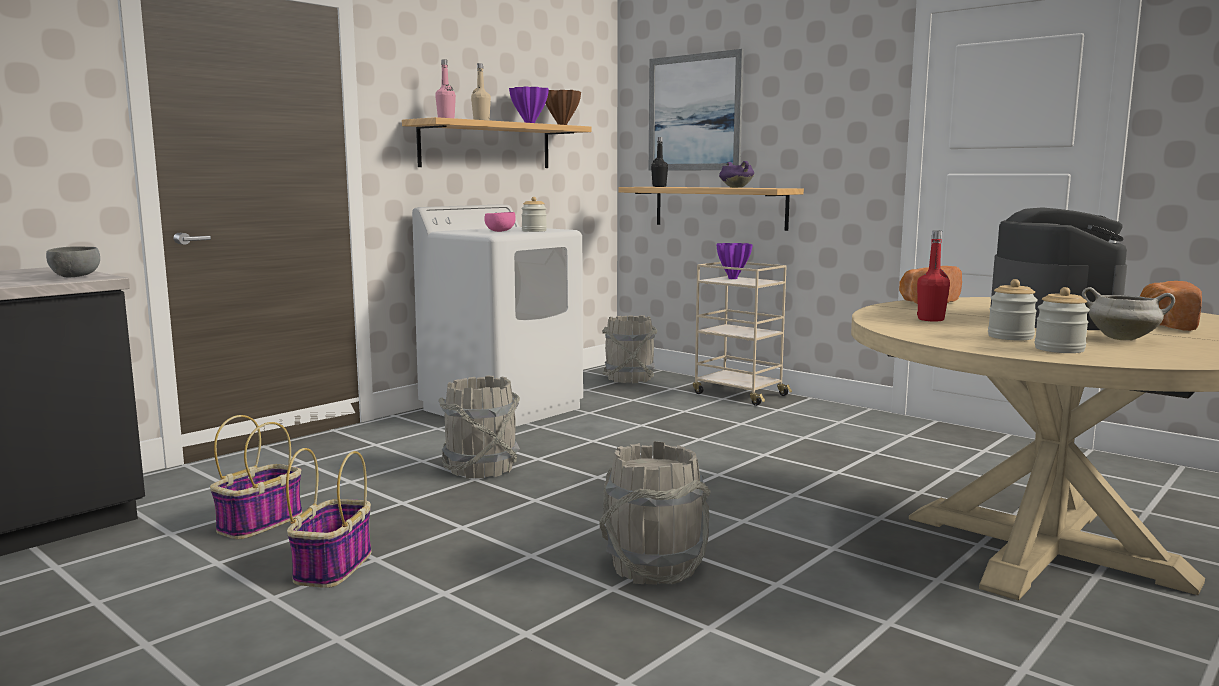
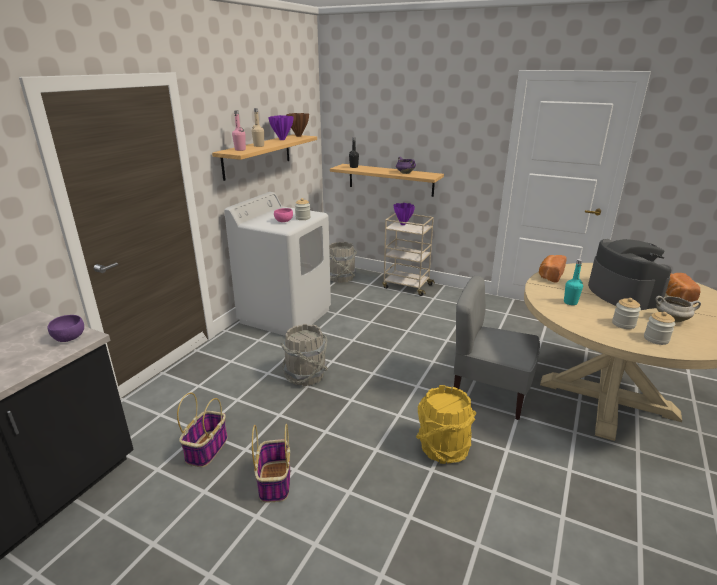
camera: 15 degrees left, 15 degrees up
grey bowl [46,246,100,277] -> purple bowl [47,315,84,342]
grey bucket [599,441,711,585] -> yellow bucket [416,385,476,464]
picture [649,49,744,171] -> none
red bottle [917,231,950,322] -> turquoise bottle [564,259,583,305]
none -> grey chair [454,276,540,420]

